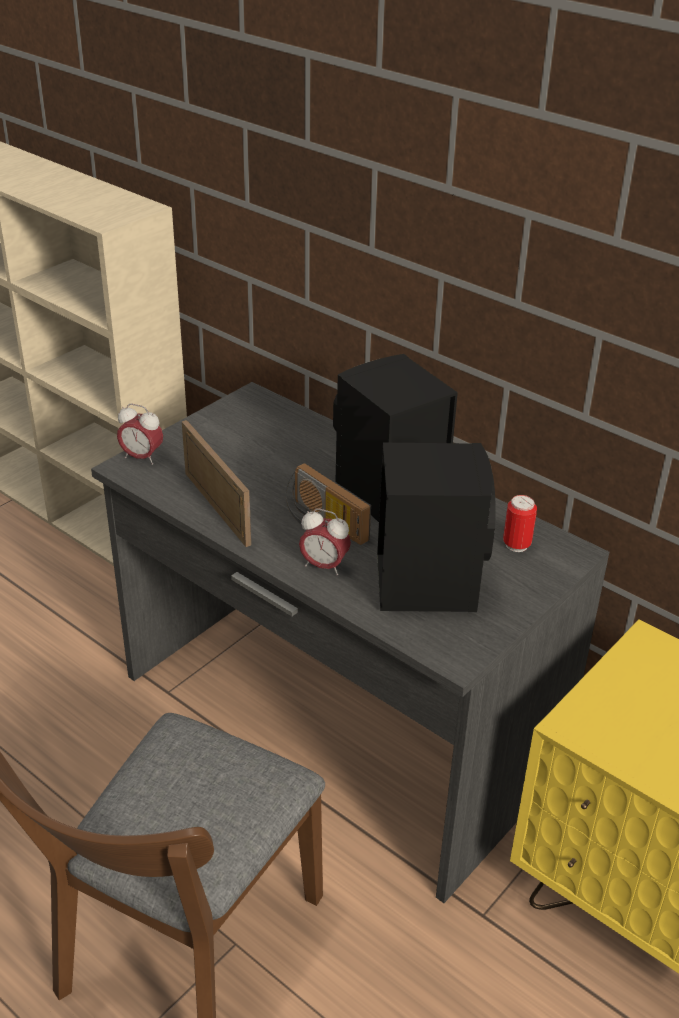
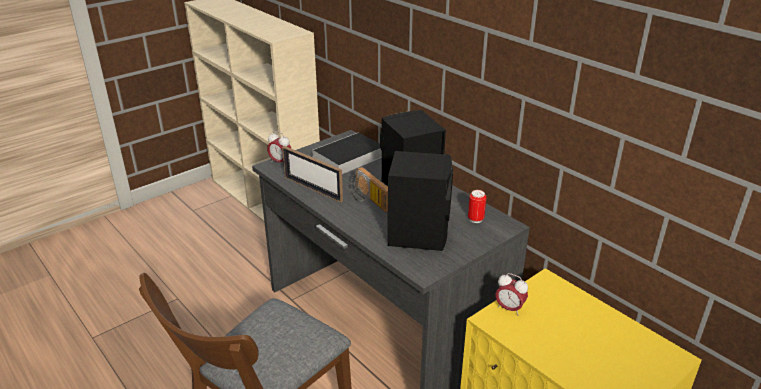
camera: 10 degrees right, 5 degrees down
picture frame [182,420,251,547] -> picture frame turned 150 degrees clockwise [282,146,343,203]
alarm clock [299,508,351,575] -> alarm clock moved to [495,273,528,316]
none -> book [312,132,382,174]

